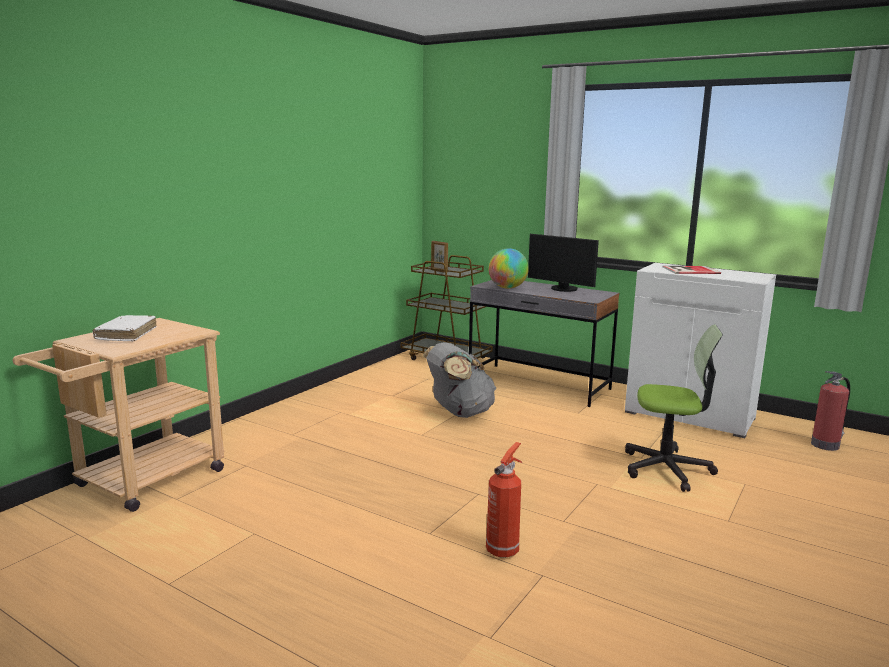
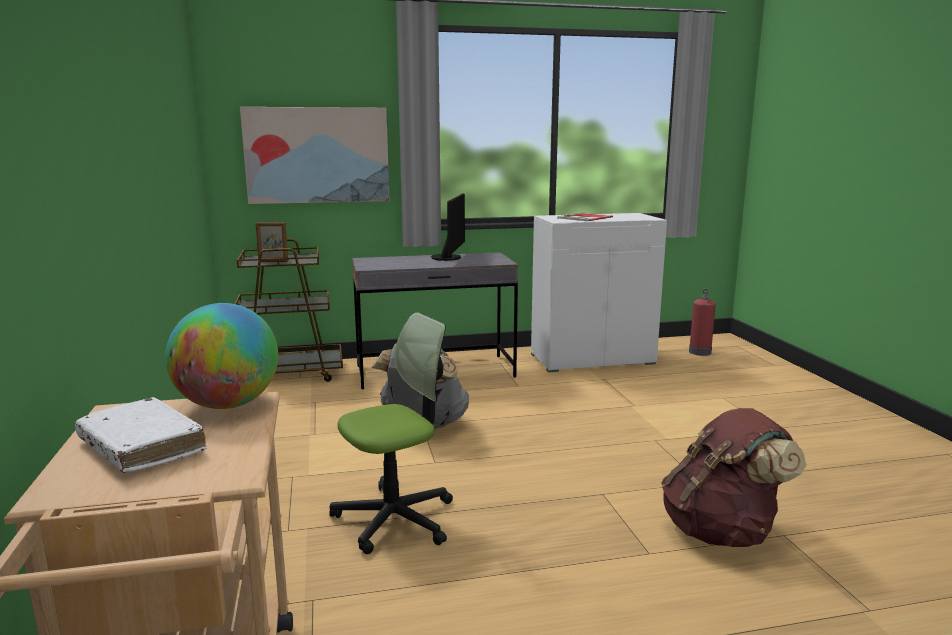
camera: 45 degrees left, 0 degrees up
fire extinguisher [486,442,522,558] -> brown backpack [661,408,807,547]
globe [488,248,529,289] -> globe moved to [165,303,278,409]
monitor [528,234,599,292] -> monitor turned 75 degrees counterclockwise [431,194,465,261]
office chair [625,325,723,492] -> office chair moved to [329,312,453,554]
none -> picture [240,107,390,204]

